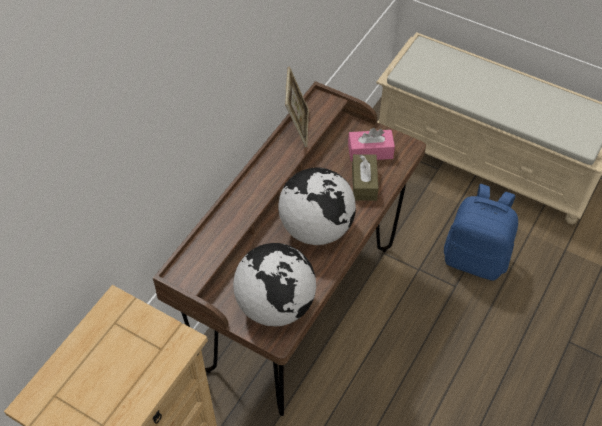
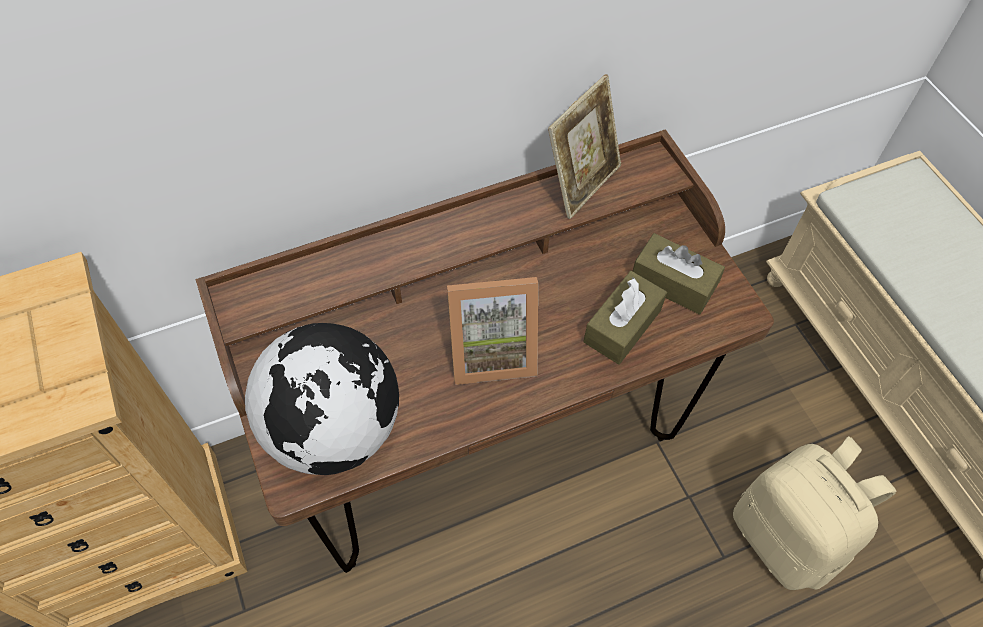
camera: 35 degrees right, 5 degrees up
globe [278,168,356,245] -> picture frame [447,277,538,385]
pink tissue box [348,128,395,161] -> brown tissue box [633,233,725,315]
blue backpack [444,184,518,281] -> beige backpack [733,436,896,590]

